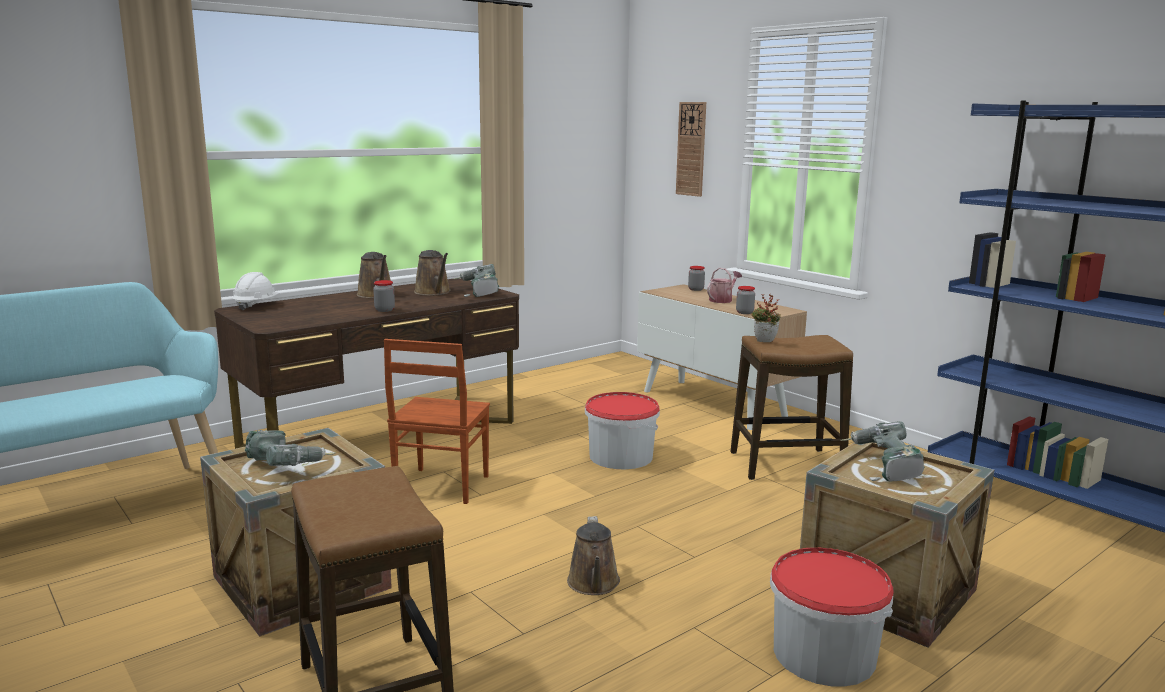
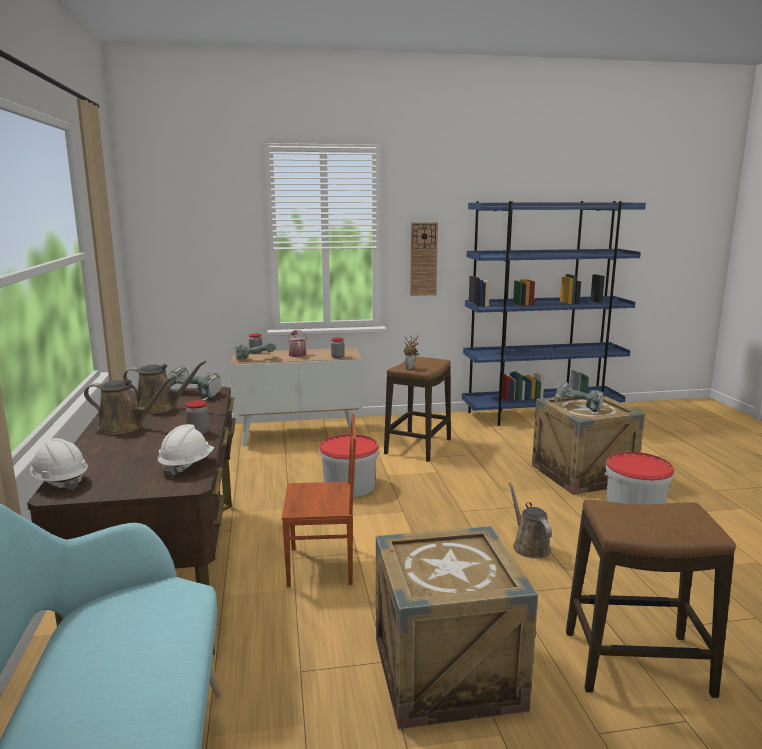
camera: 60 degrees left, 0 degrees up
power drill [245,430,335,466] -> power drill moved to [235,342,276,359]
brown chair [384,339,490,504] -> brown chair turned 45 degrees counterclockwise [282,414,356,587]
brown watering can [567,516,620,595] -> brown watering can turned 135 degrees counterclockwise [508,483,552,559]
wall clock [676,102,706,197] -> wall clock moved to [410,222,438,296]
none -> white hard hat [158,424,214,477]

